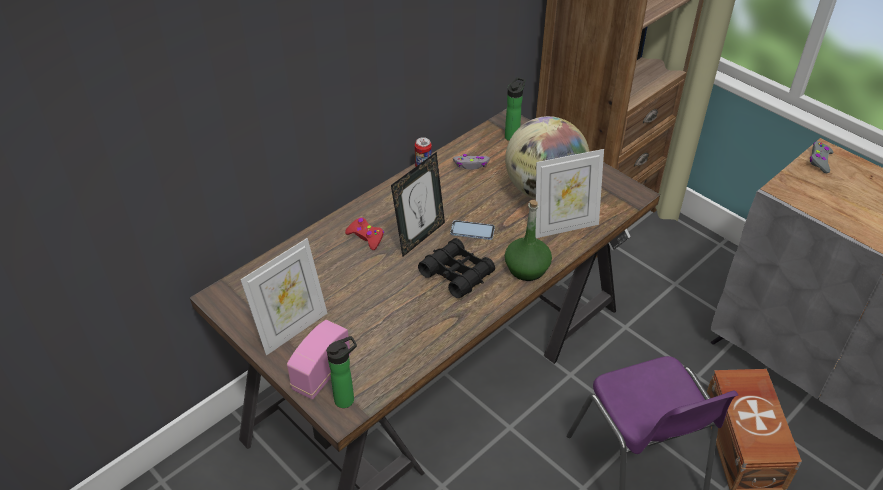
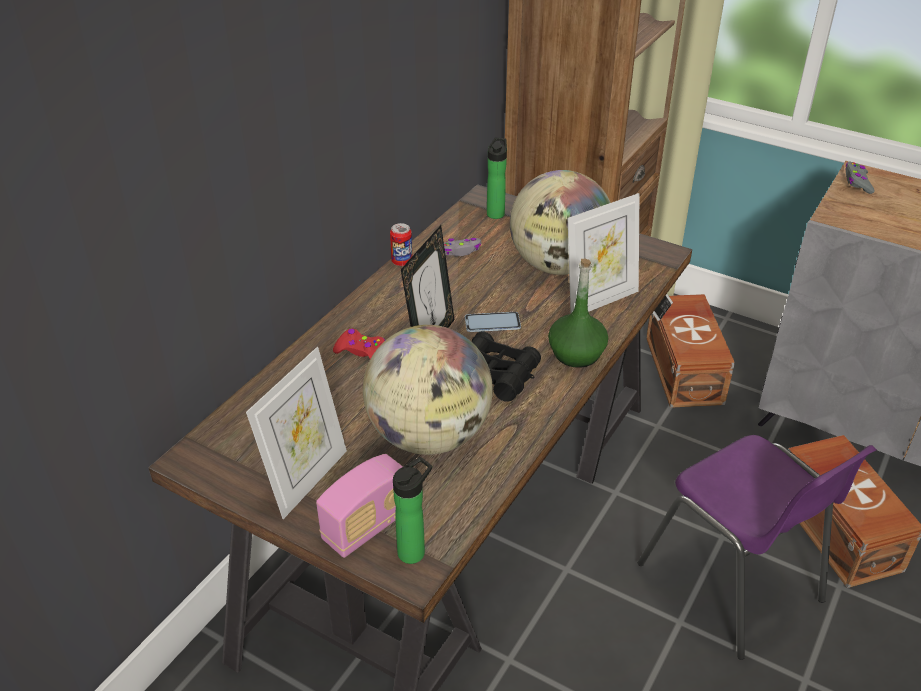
camera: 15 degrees left, 5 degrees down
radio [287,320,350,400] -> radio turned 150 degrees counterclockwise [316,454,403,558]
none -> globe [363,325,493,455]
none -> brown storage box [646,294,735,408]

